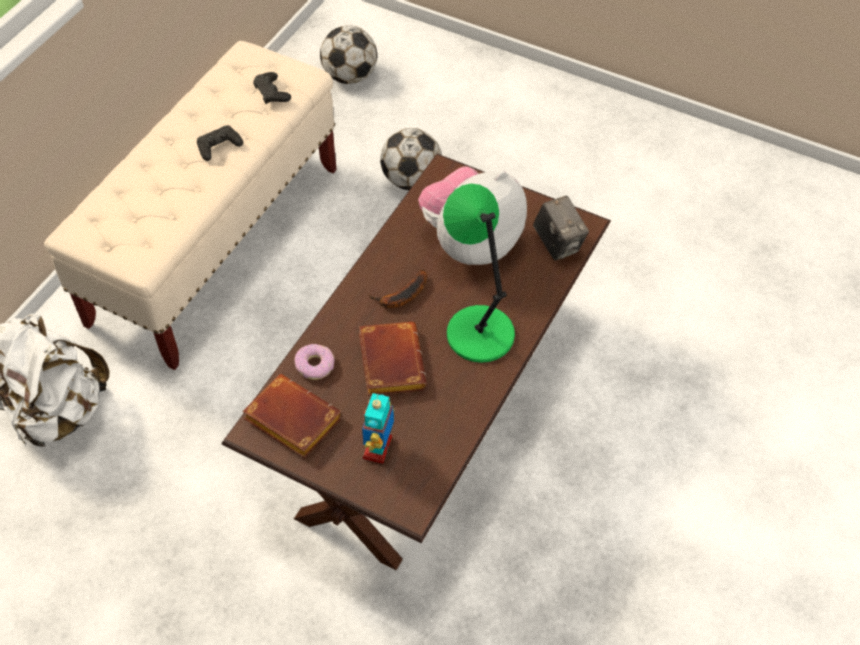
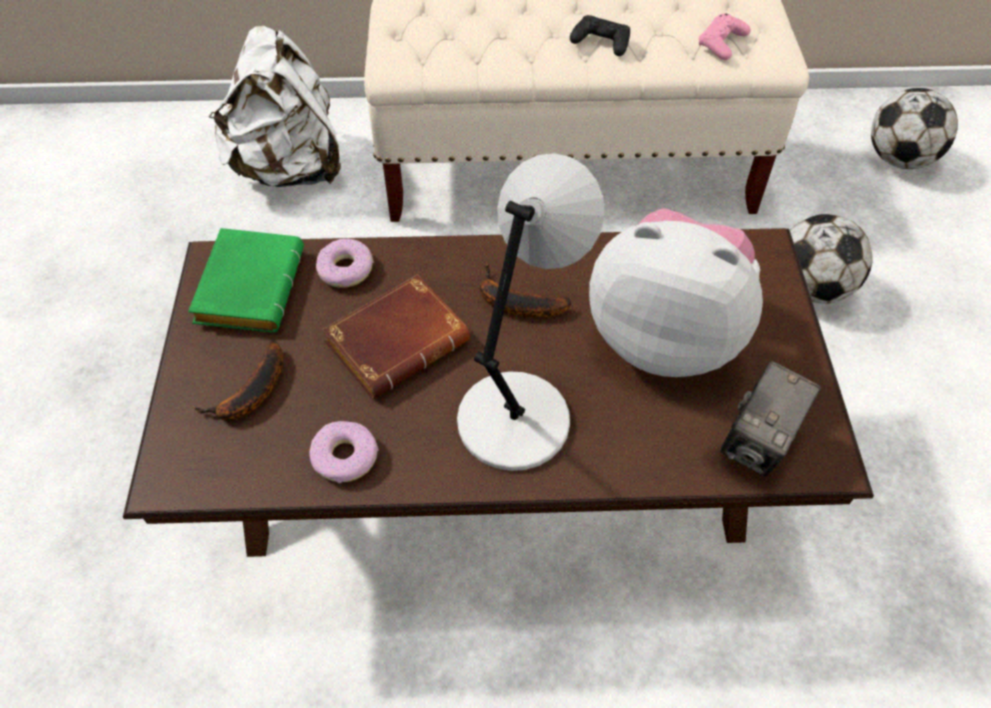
camera: 60 degrees right, 0 degrees up
brown book [242,374,342,459] -> green book [188,228,304,333]
black game controller [253,72,291,104] -> pink game controller [699,13,751,60]
toy robot [362,393,394,464] -> banana [193,341,283,421]
green table lamp [443,184,515,363] -> grey table lamp [457,153,605,471]
none -> donut [309,421,378,483]

